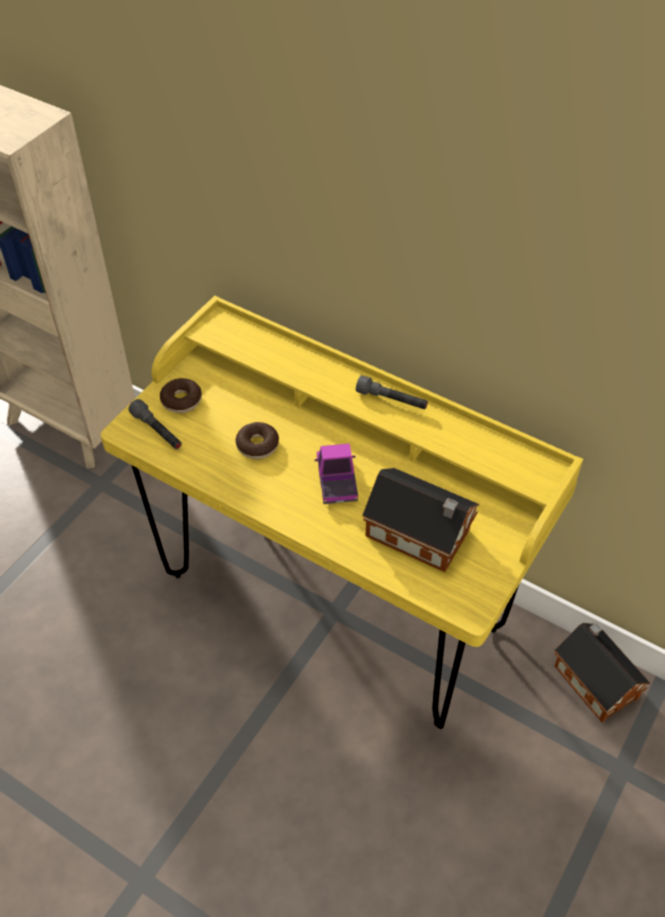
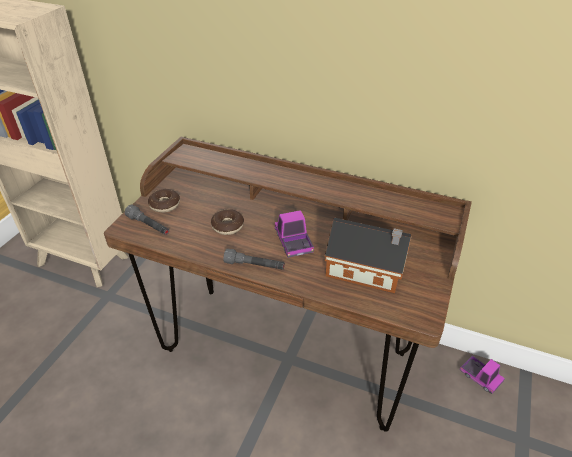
camera: 10 degrees left, 10 degrees down
yellow desk [101,296,583,729] -> brown desk [104,137,472,431]
grey flashlight [356,375,428,410] -> grey flashlight moved to [223,248,285,270]
toy house [555,623,651,723] -> toy truck [460,355,505,394]

